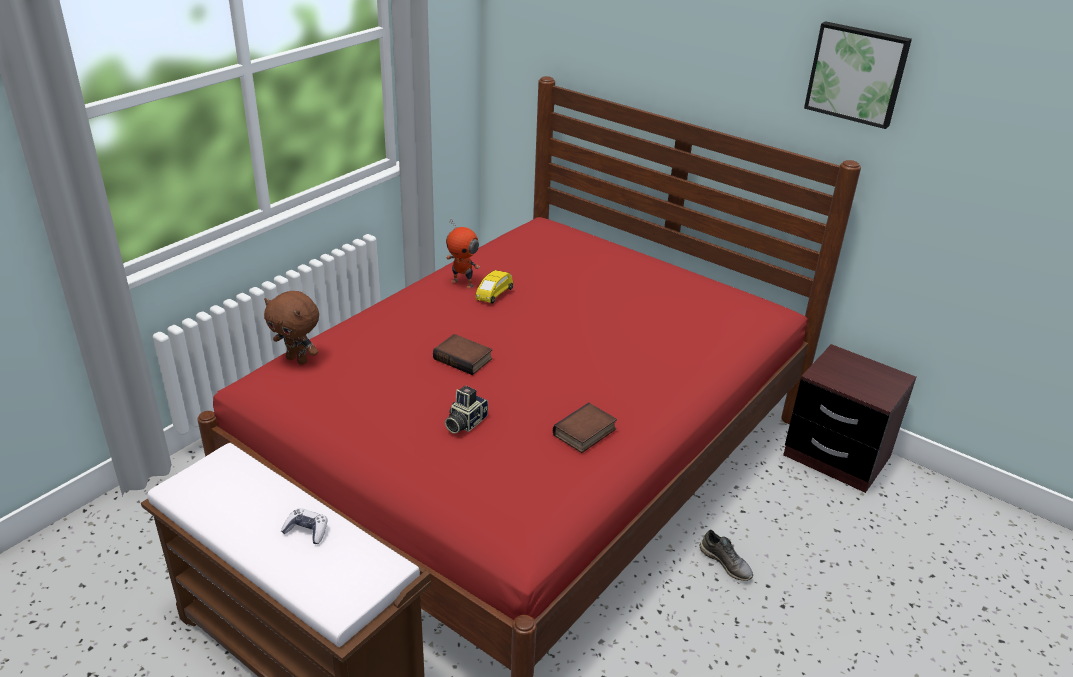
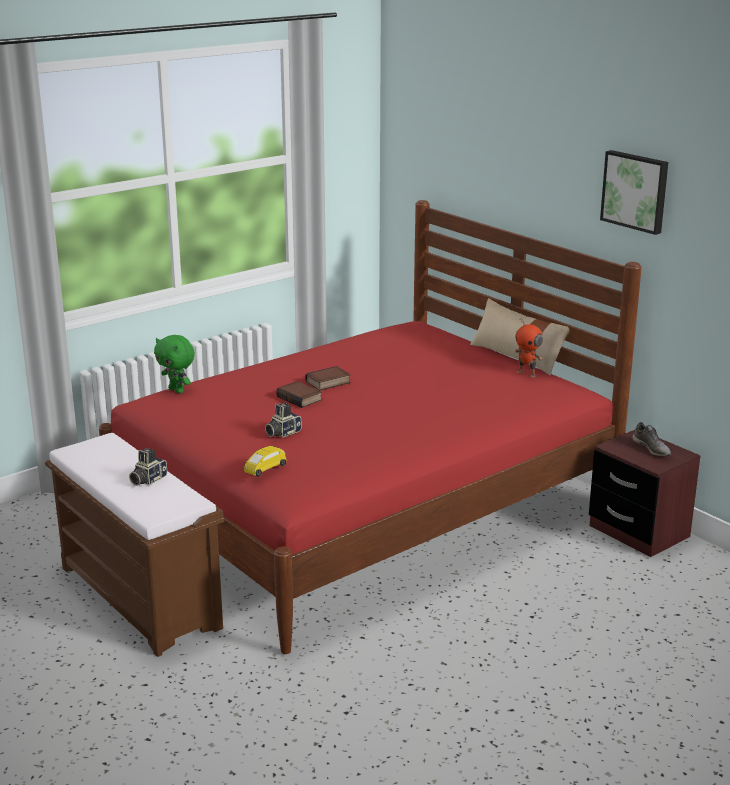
camera: 15 degrees right, 10 degrees down
brown plush toy [264,291,319,365] -> green plush toy [154,335,195,393]
game controller [281,508,328,544] -> camera [129,448,167,486]
toy robot [446,220,480,289] -> toy robot moved to [514,317,543,378]
yellow toy car [475,270,513,303] -> yellow toy car moved to [244,446,287,477]
book [553,403,617,453] -> book moved to [305,366,351,391]
grey shoe [700,530,753,581] -> grey shoe moved to [632,422,671,457]
none -> beige pillow [470,298,570,376]

